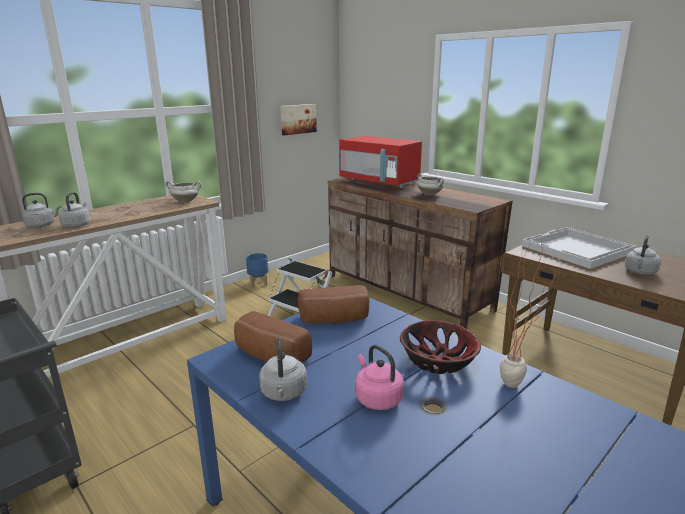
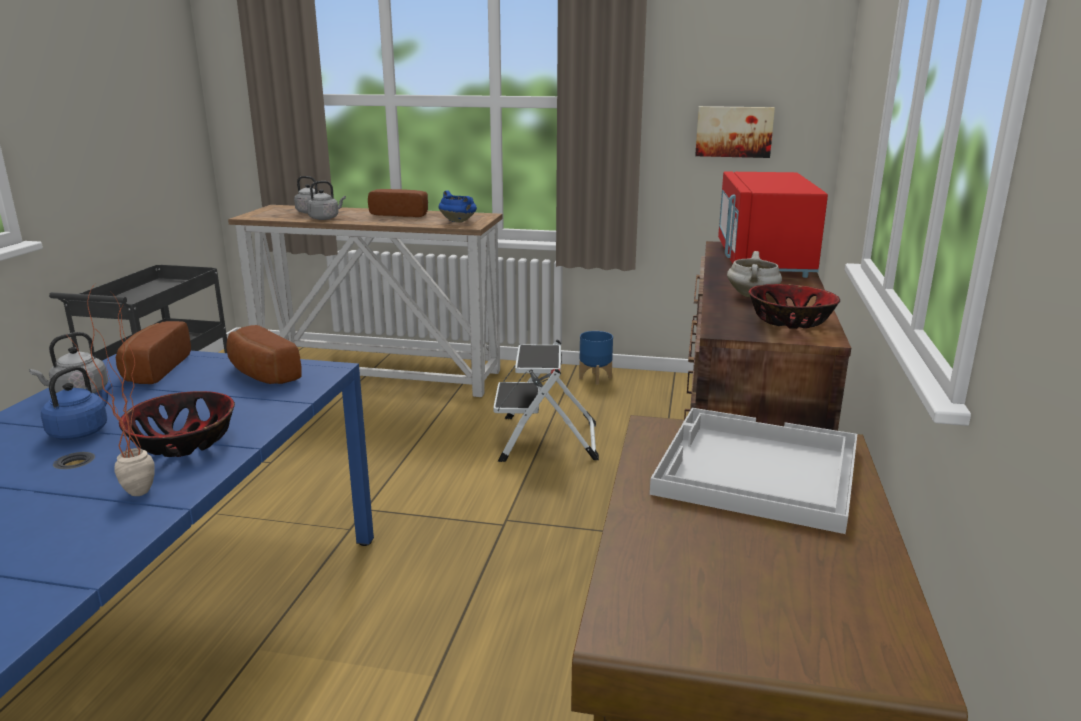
camera: 55 degrees right, 0 degrees up
white cooking pot [165,181,201,203] -> blue cooking pot [439,190,477,223]
pink kettle [356,345,404,410] -> blue kettle [41,366,112,440]
grey kettle [625,235,661,275] -> none
none -> bread [368,189,428,217]
none -> bowl [748,284,840,329]

